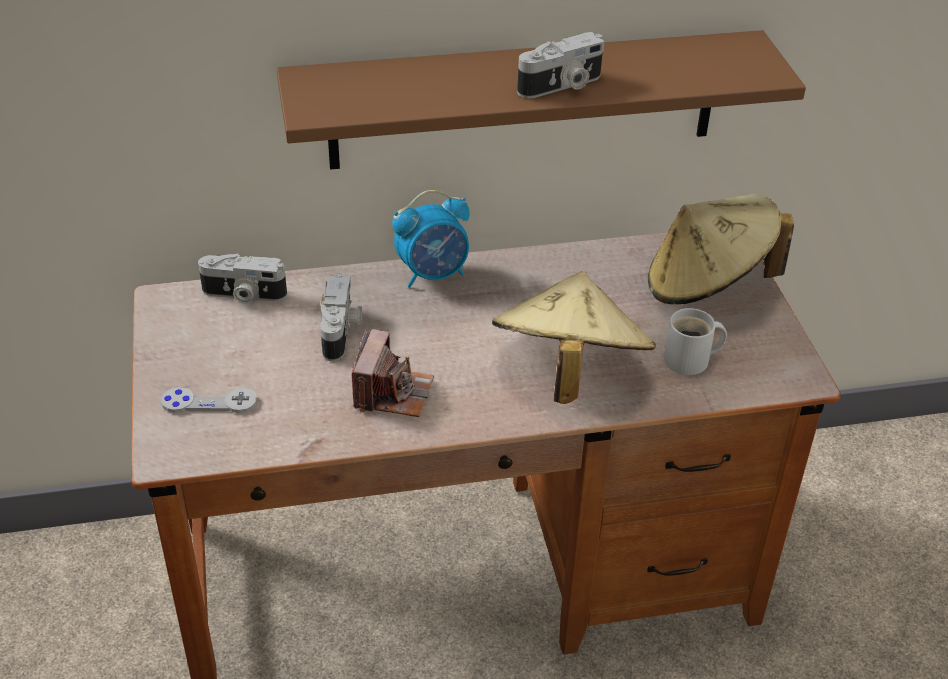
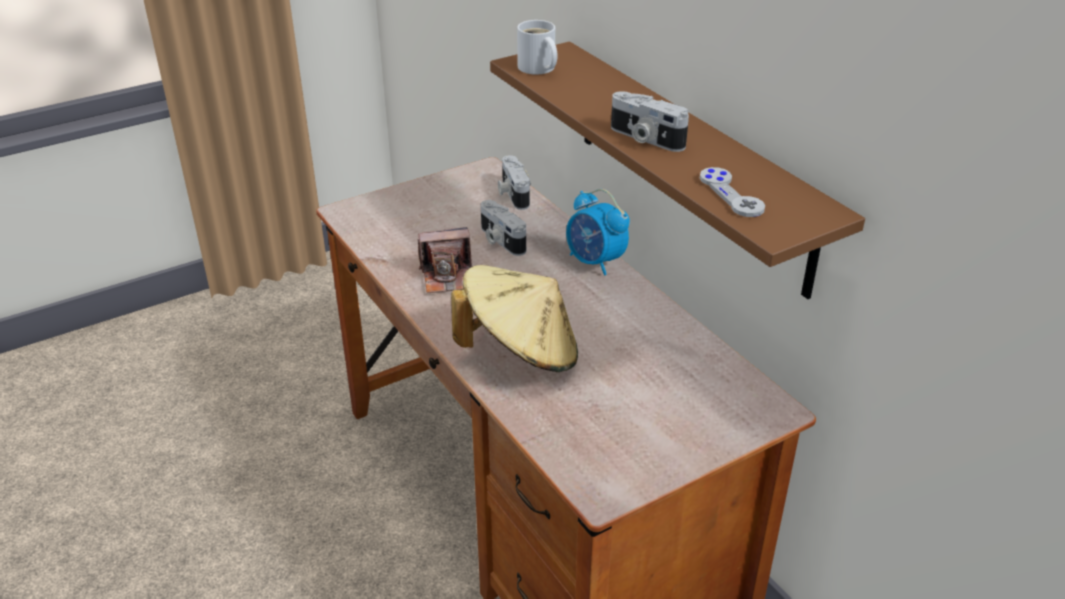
camera: 70 degrees right, 5 degrees down
grey game controller [161,387,257,413] -> grey game controller moved to [700,167,765,217]
camera [320,273,362,361] -> camera turned 75 degrees clockwise [481,200,526,256]
beige hat [648,195,794,304] -> none
white mug [664,308,727,375] -> white mug moved to [517,20,558,75]

